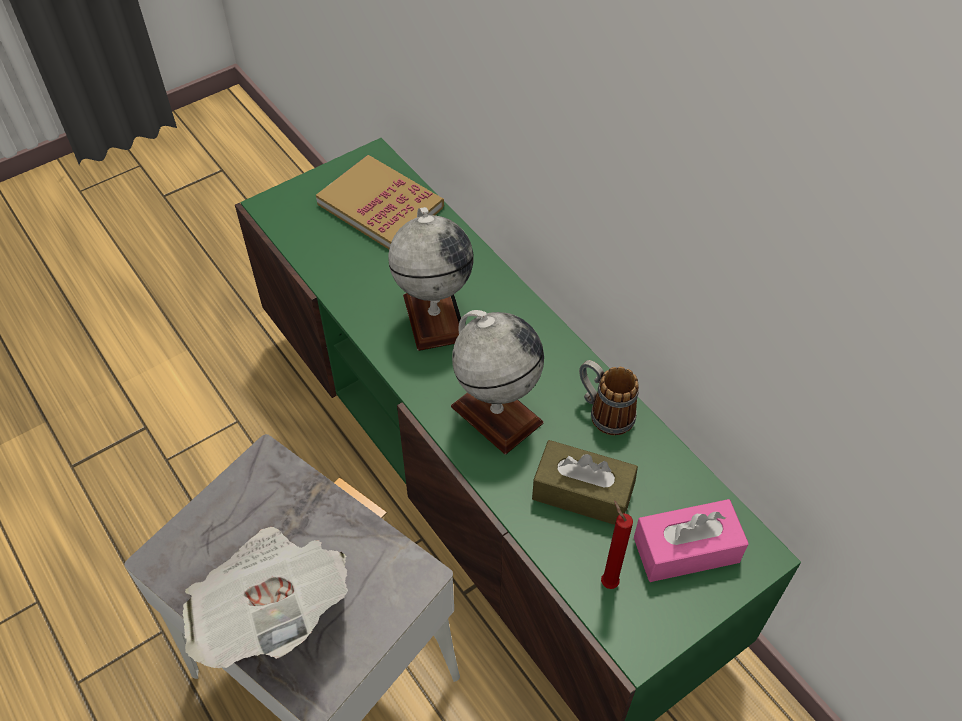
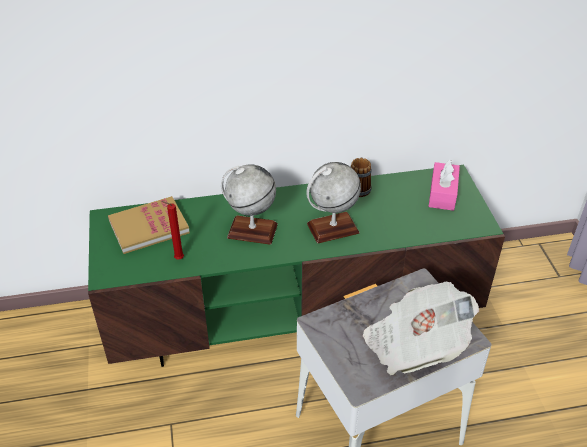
camera: 65 degrees left, 10 degrees down
brown tissue box [532,440,638,525] -> none
red candle [601,501,633,589] -> red candle moved to [161,201,184,259]

